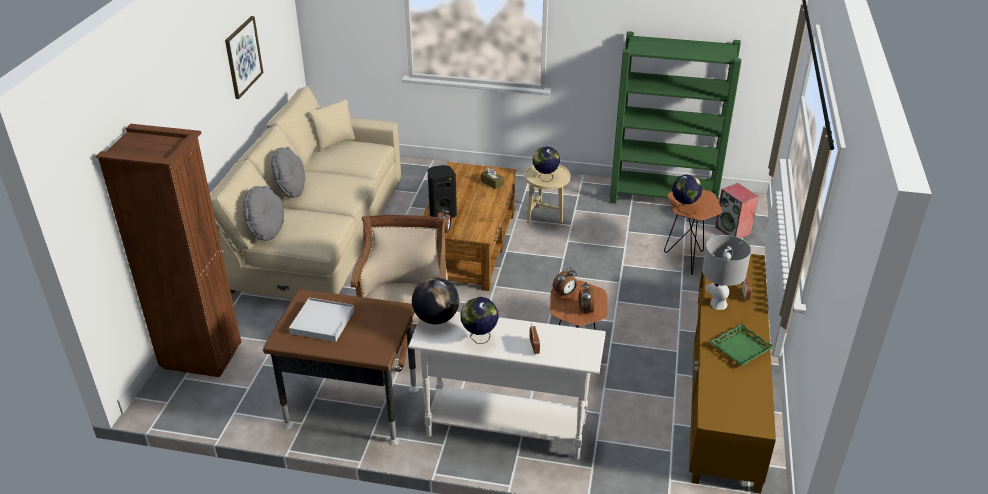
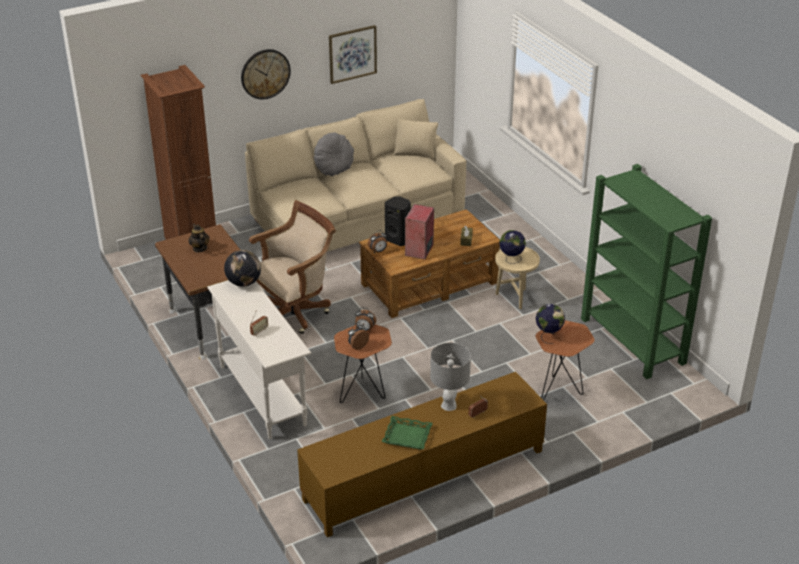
camera: 50 degrees right, 0 degrees up
grey pillow [243,185,284,241] -> none
white tray [289,298,354,342] -> teapot [188,224,210,253]
globe [460,297,499,344] -> none
speaker [715,183,759,238] -> speaker moved to [405,204,434,259]
none -> wall clock [241,49,291,99]

